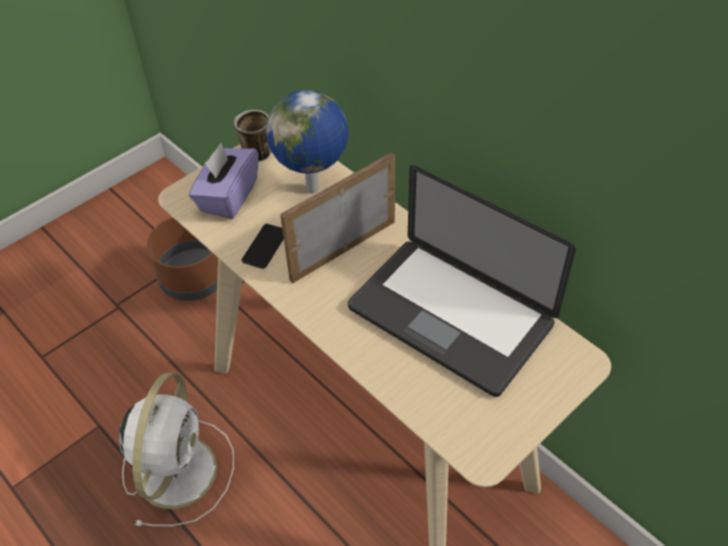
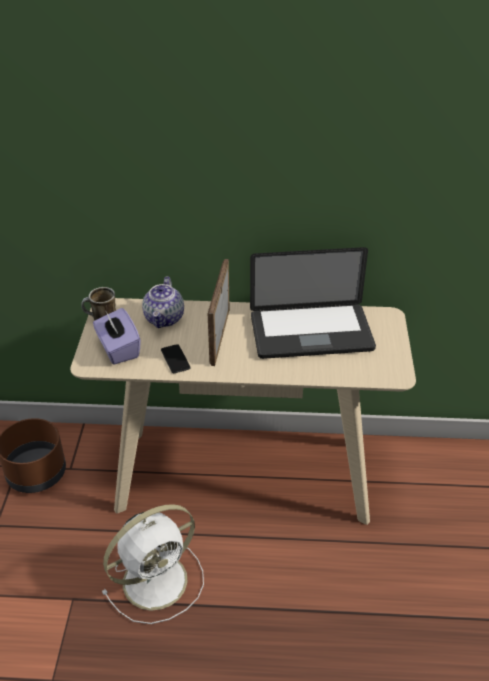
camera: 45 degrees left, 10 degrees down
white fan [119,372,234,527] -> white fan turned 90 degrees clockwise [102,504,204,624]
globe [266,90,349,194] -> teapot [142,276,184,328]

